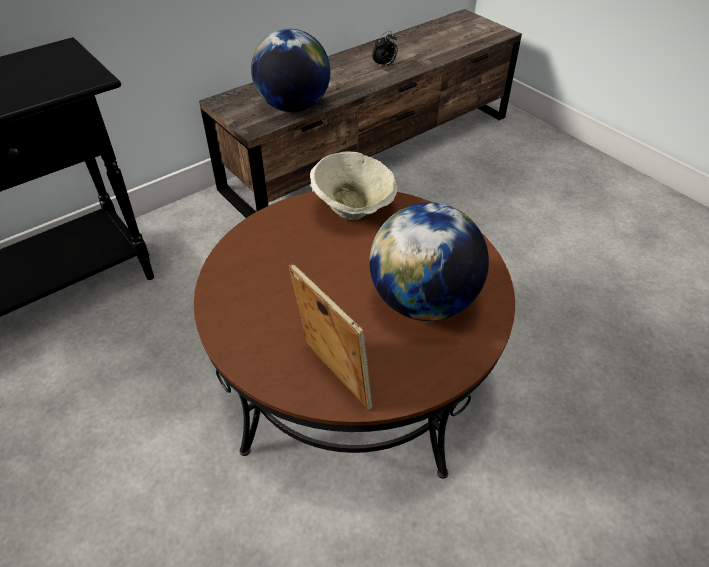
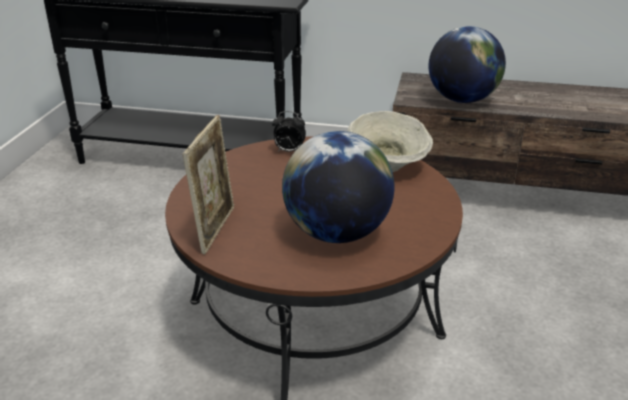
camera: 50 degrees right, 15 degrees down
alarm clock [372,31,397,68] -> alarm clock moved to [272,111,306,152]

